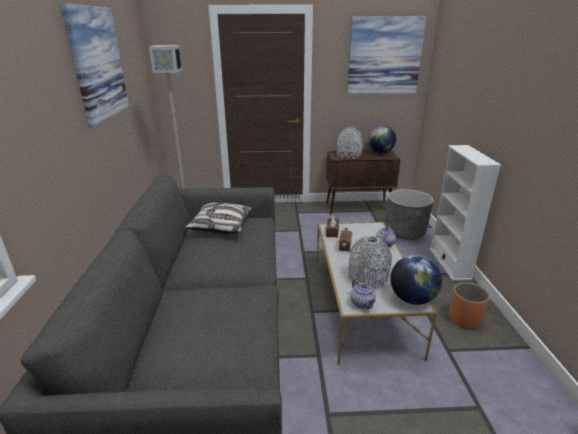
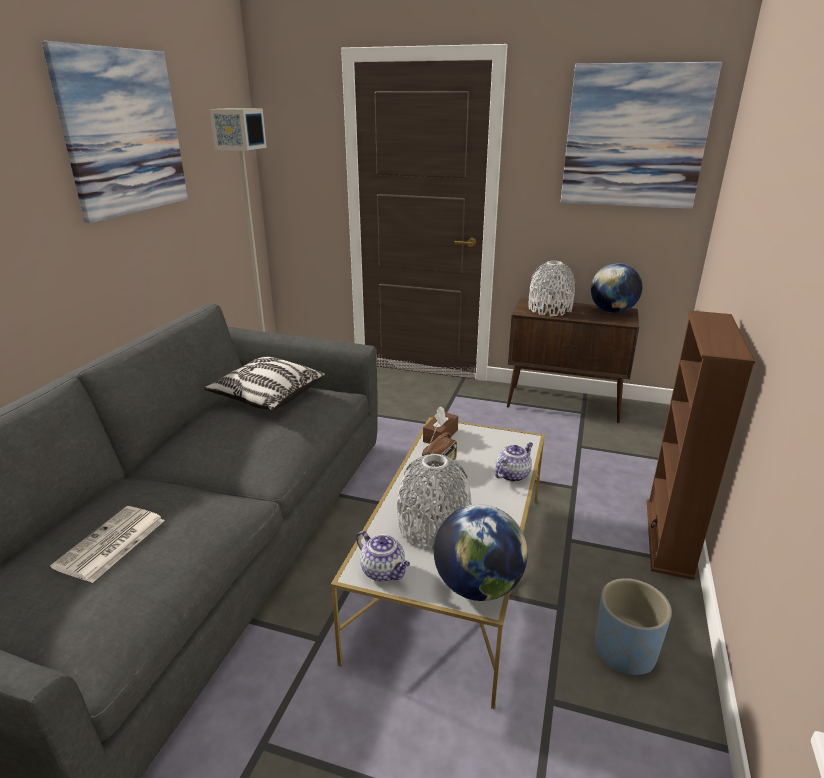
camera: 20 degrees right, 0 degrees up
teapot [350,279,376,309] -> teapot turned 45 degrees counterclockwise [356,531,410,582]
grey planter [386,189,434,240] -> none
white bookcase [430,145,501,281] -> brown bookcase [647,310,755,580]
orange planter [449,282,490,329] -> blue planter [595,578,672,675]
none -> newspaper [50,506,165,583]

